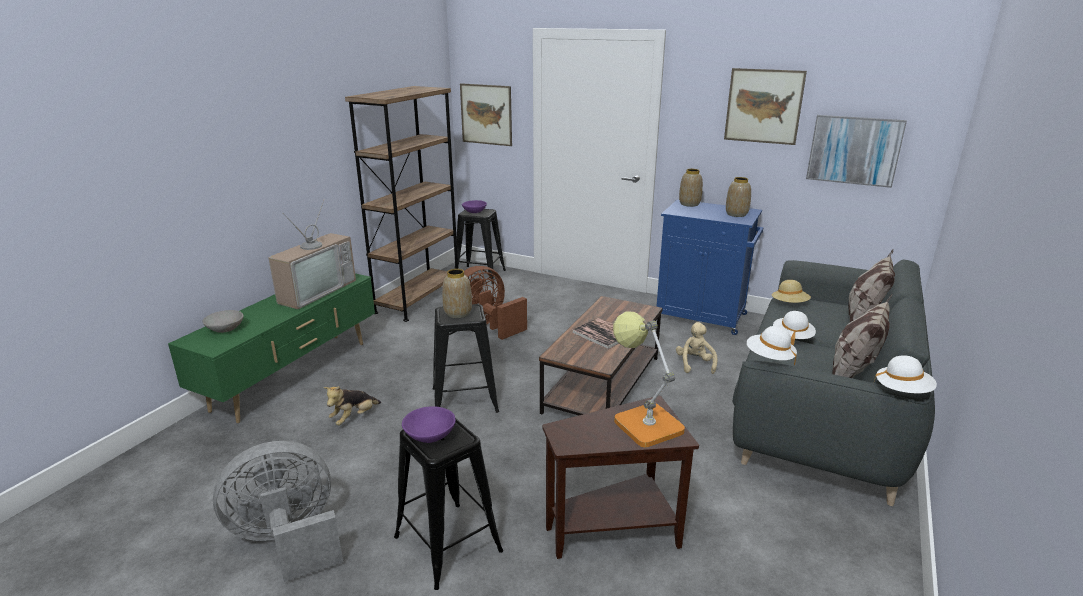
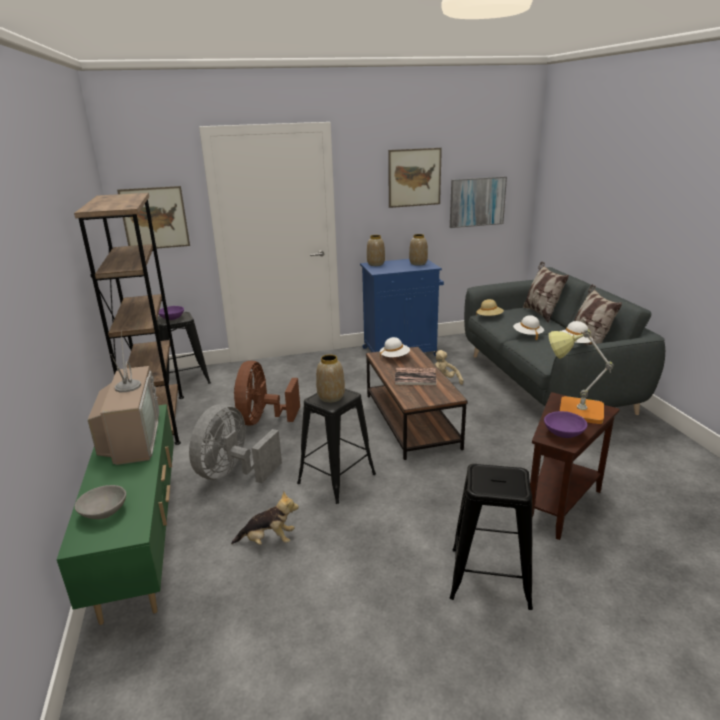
camera: 40 degrees left, 0 degrees up
grey fan [213,441,343,582] -> grey fan moved to [189,404,282,483]
plush toy [324,386,381,425] -> plush toy turned 90 degrees counterclockwise [231,491,299,545]
purple bowl [402,406,456,443] -> purple bowl moved to [544,411,587,438]
white hat [874,355,937,393] -> white hat moved to [380,337,410,360]

